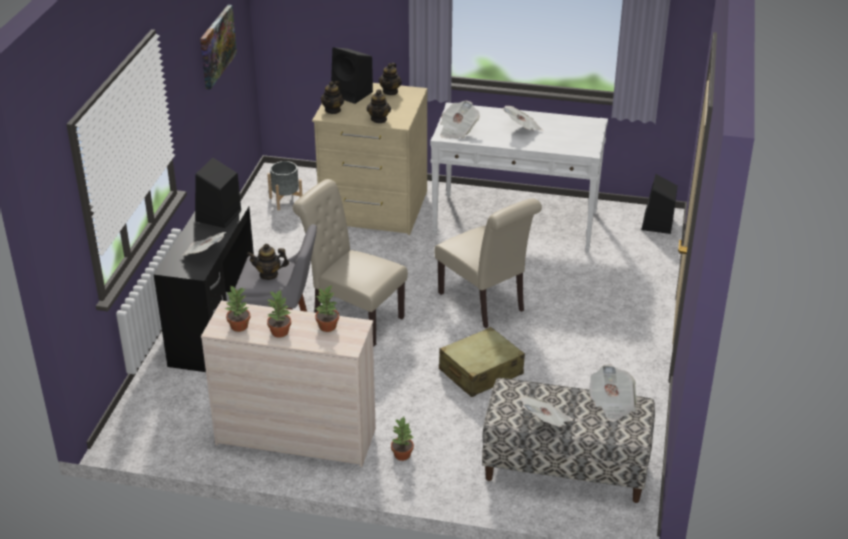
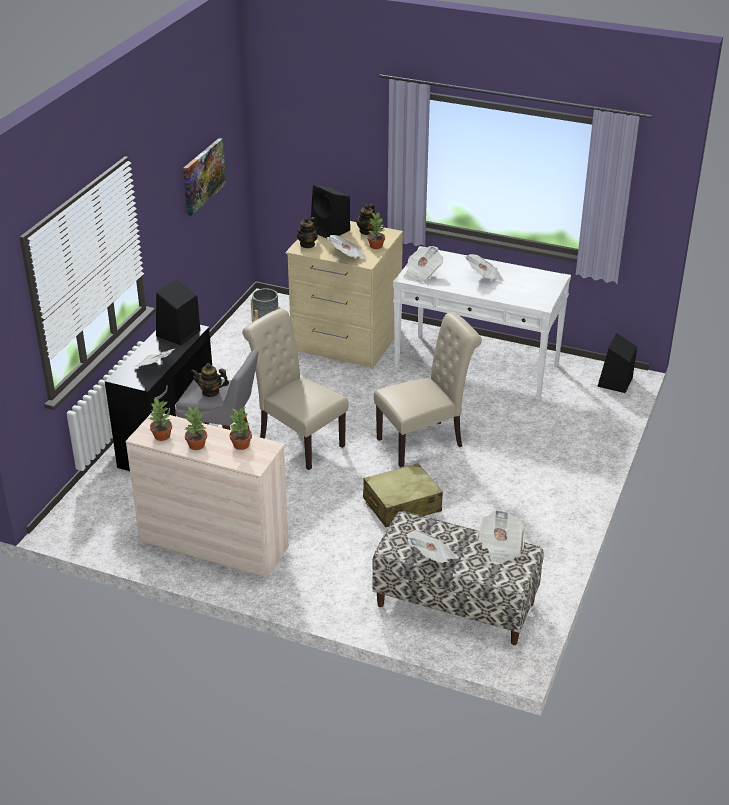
camera: 10 degrees right, 0 degrees up
teapot [366,89,391,123] -> newspaper [327,235,368,259]
potted plant [391,417,414,461] -> potted plant moved to [367,212,385,249]
beige chair [434,198,542,328] -> beige chair turned 90 degrees counterclockwise [374,312,482,467]

